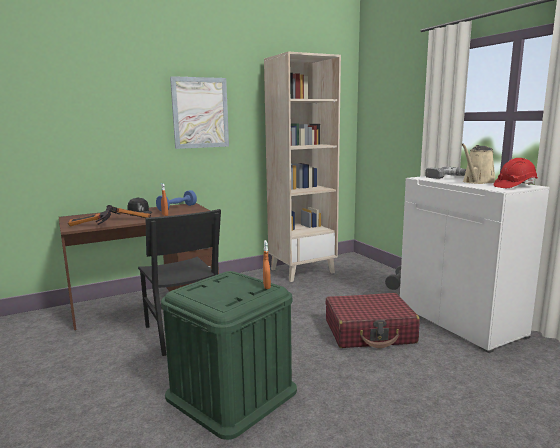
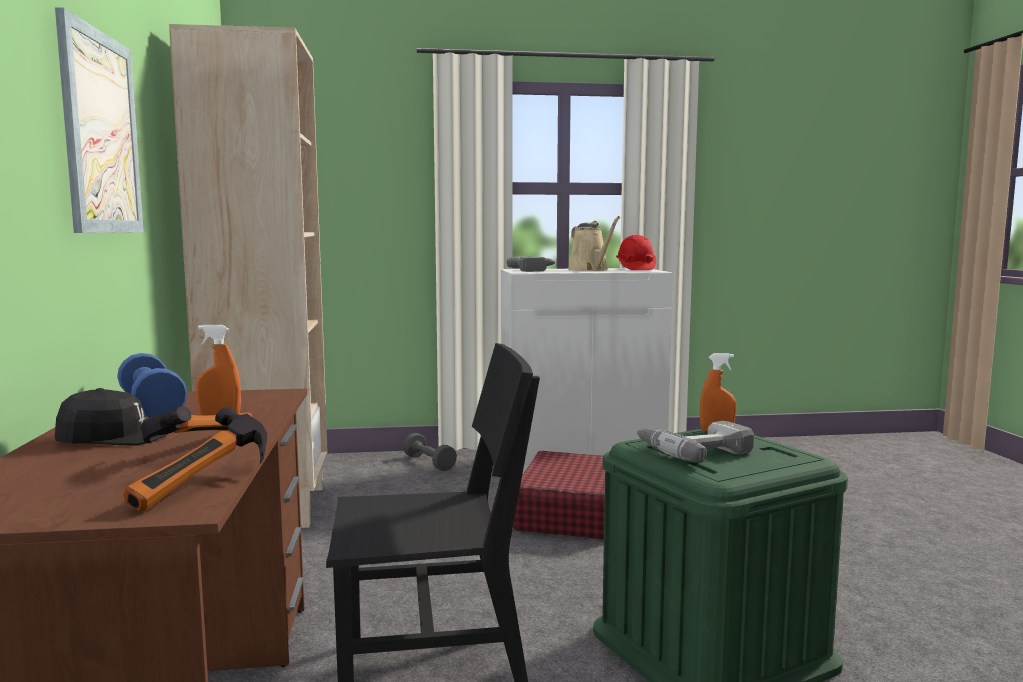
camera: 70 degrees left, 5 degrees down
none -> power drill [637,421,754,463]

